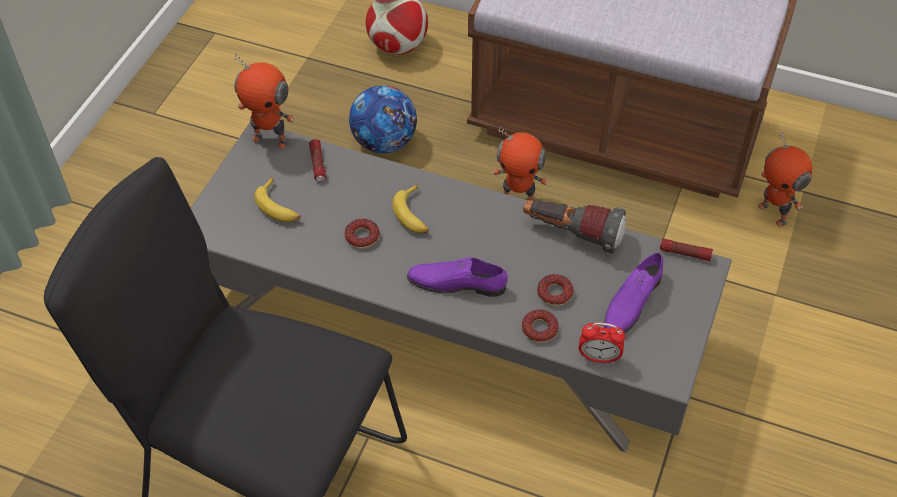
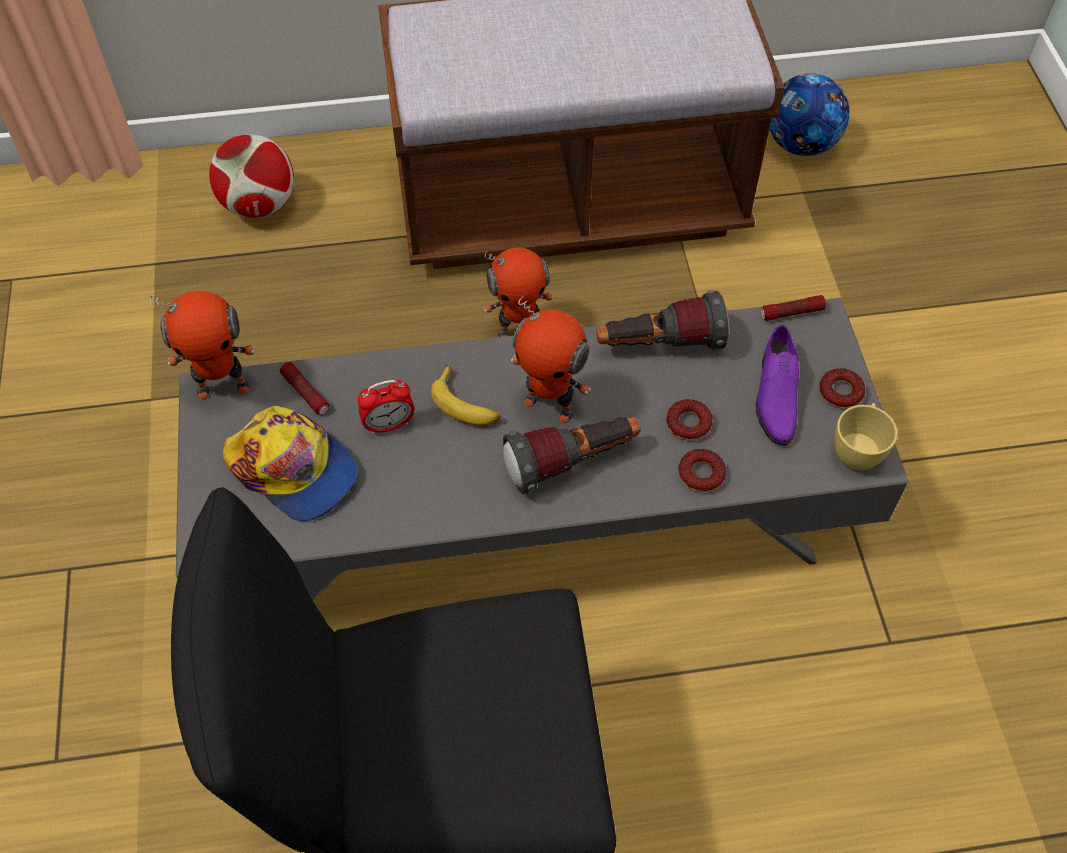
camera: 30 degrees left, 5 degrees up
banana [254,177,300,222] -> cap [223,405,358,521]
donut [345,219,379,248] -> donut moved to [819,368,865,409]
football [349,85,417,153] -> football moved to [770,73,850,156]
purple shoe [407,257,508,297] -> flashlight [503,417,641,494]
alarm clock [579,323,625,363] -> alarm clock moved to [358,380,415,434]
toy robot [758,131,813,227] -> toy robot moved to [511,296,591,423]
none -> yellow cup [834,403,897,470]

